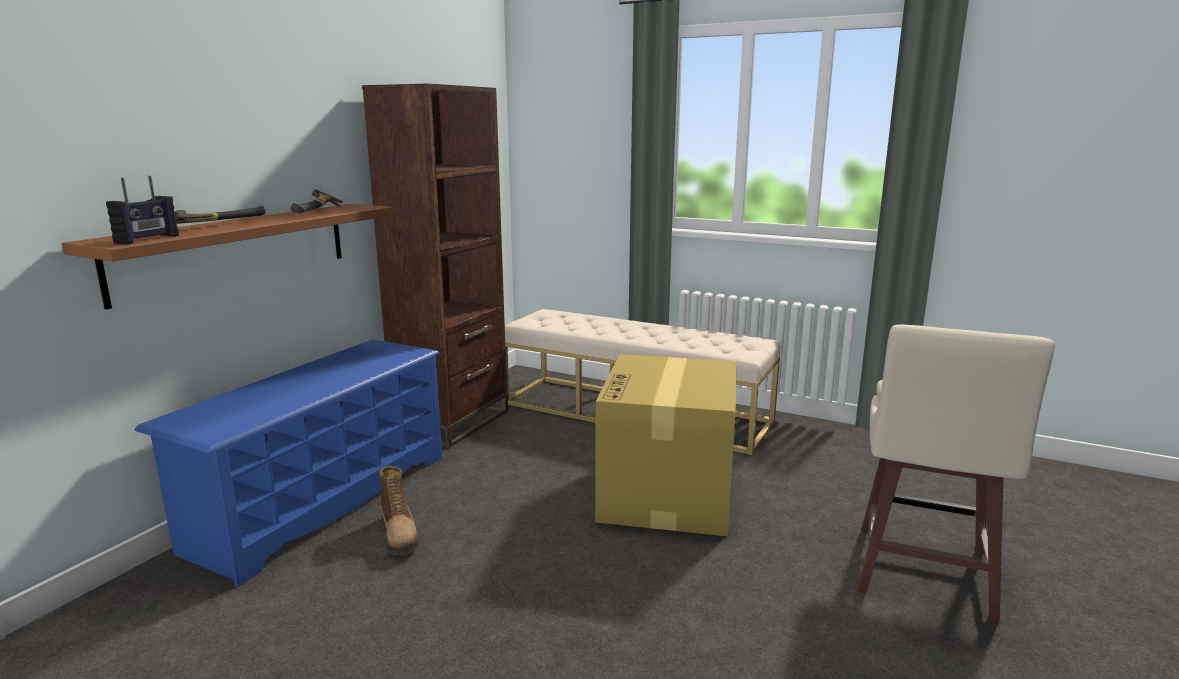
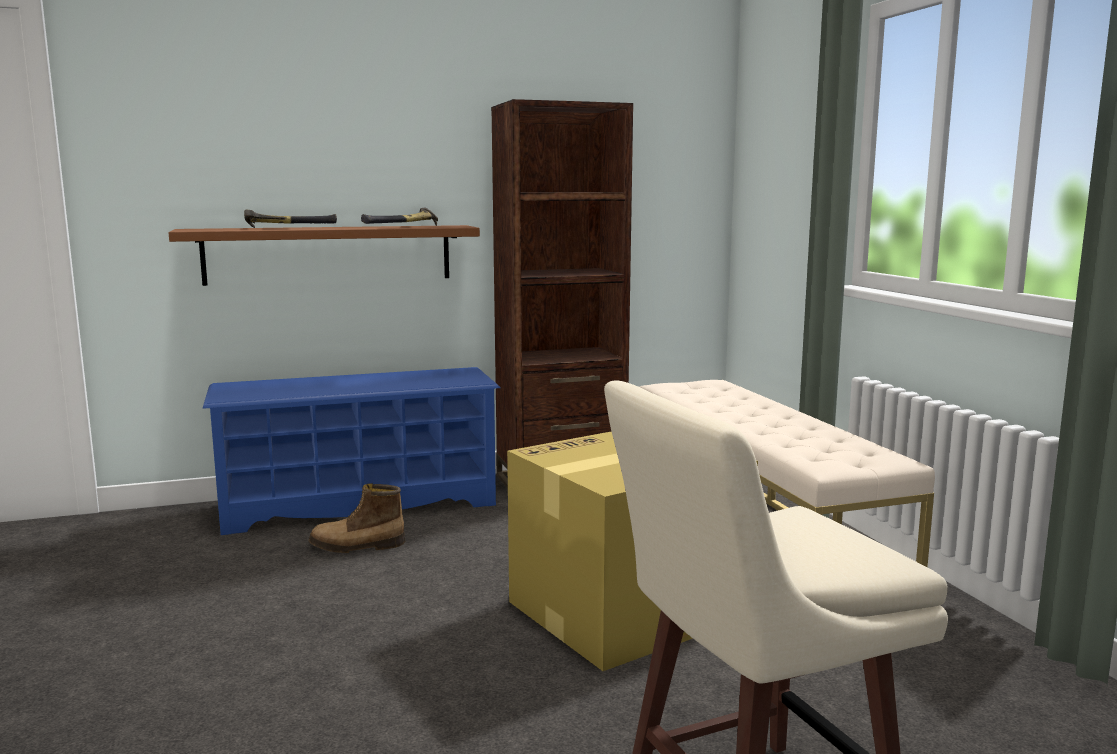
camera: 45 degrees right, 5 degrees down
radio [106,176,179,244] -> none
boot [379,466,419,555] -> boot turned 60 degrees clockwise [308,483,405,553]

